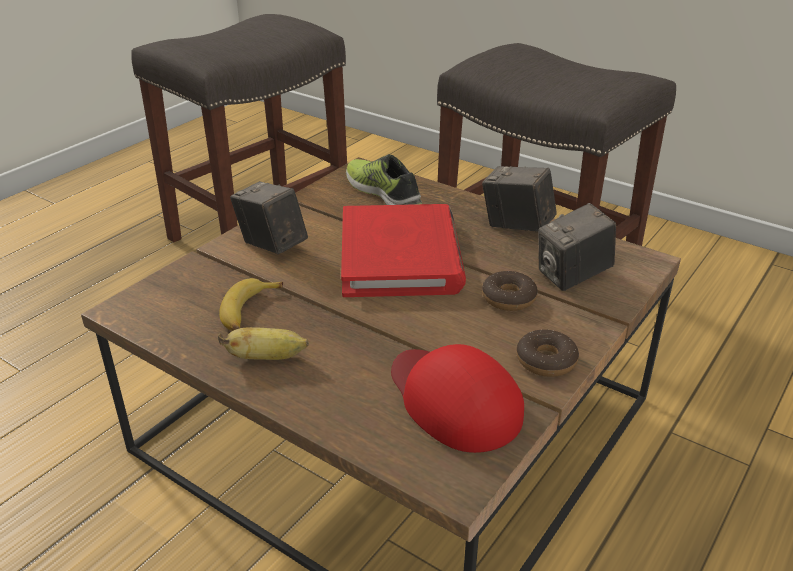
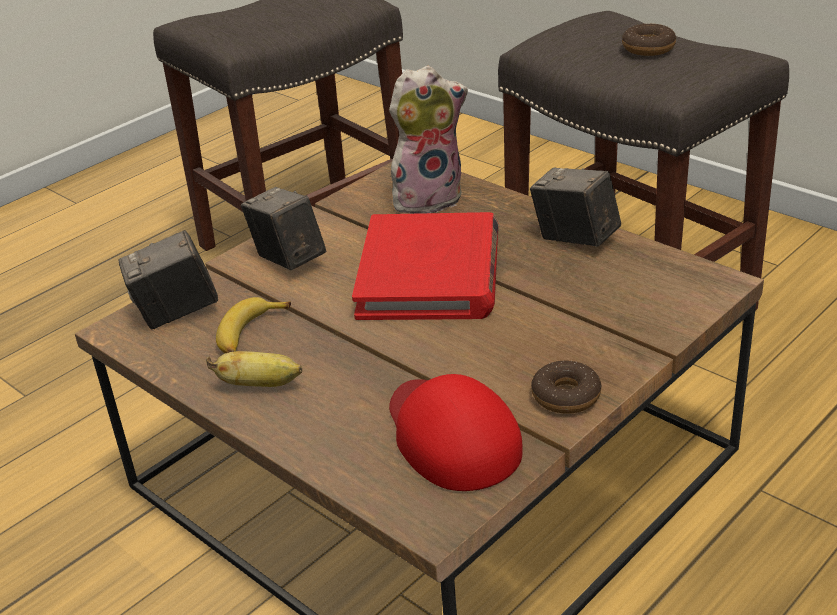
camera: 10 degrees right, 0 degrees up
shoe [346,154,422,205] -> plush toy [389,66,468,214]
donut [482,271,538,311] -> donut moved to [622,24,676,56]
camera [538,203,616,291] -> camera moved to [119,230,218,329]

